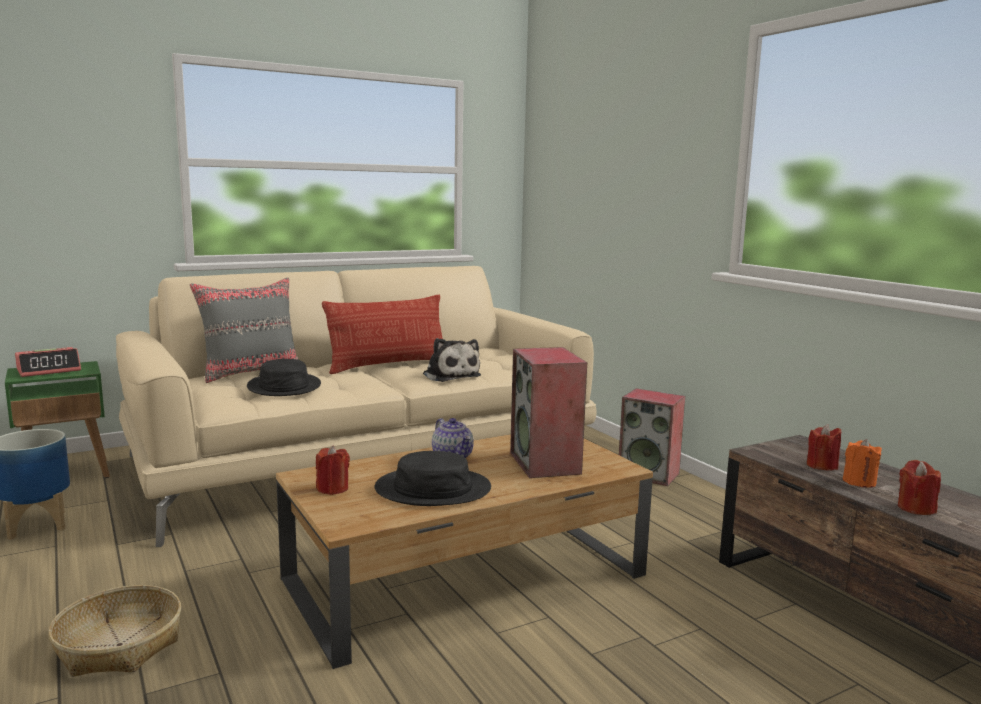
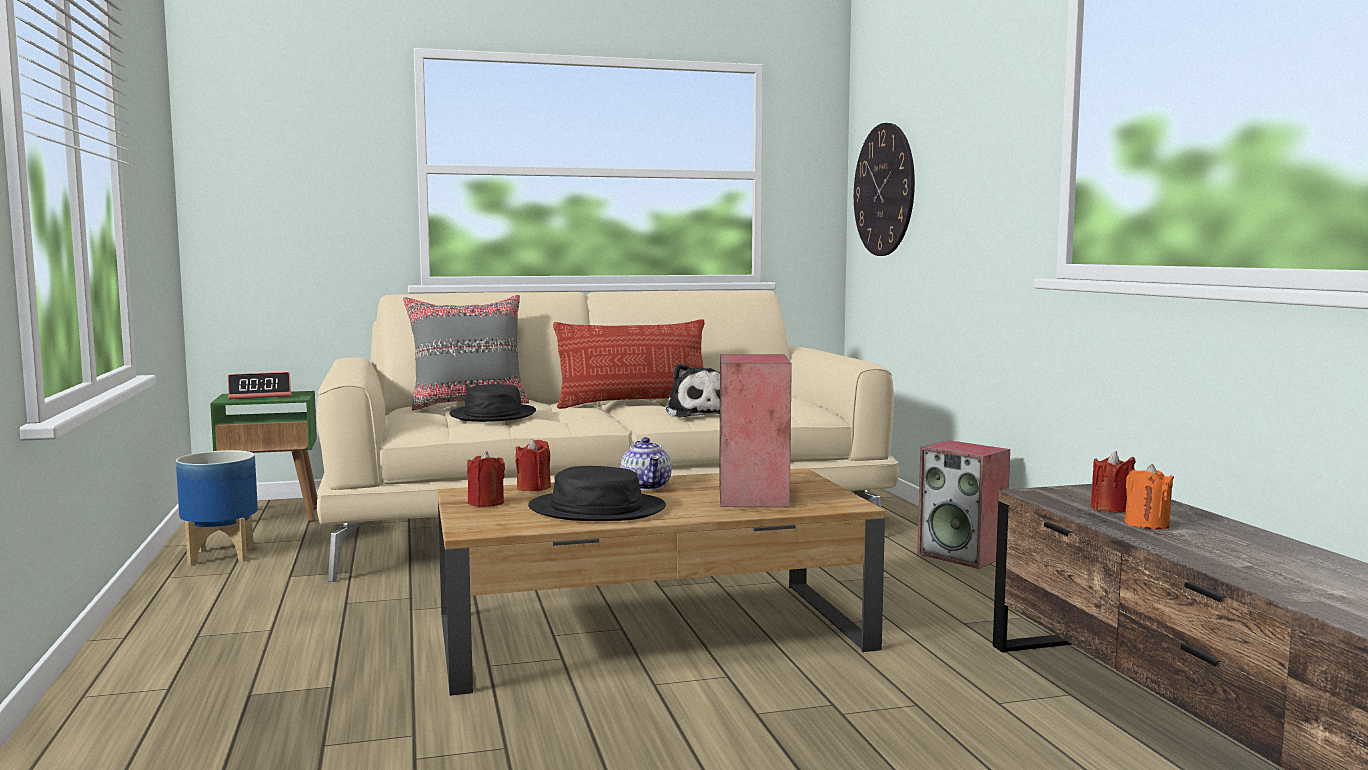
camera: 15 degrees right, 5 degrees down
basket [48,585,181,677] -> none
red candle [898,460,941,515] -> red candle moved to [515,438,551,491]
none -> wall clock [854,123,915,256]

